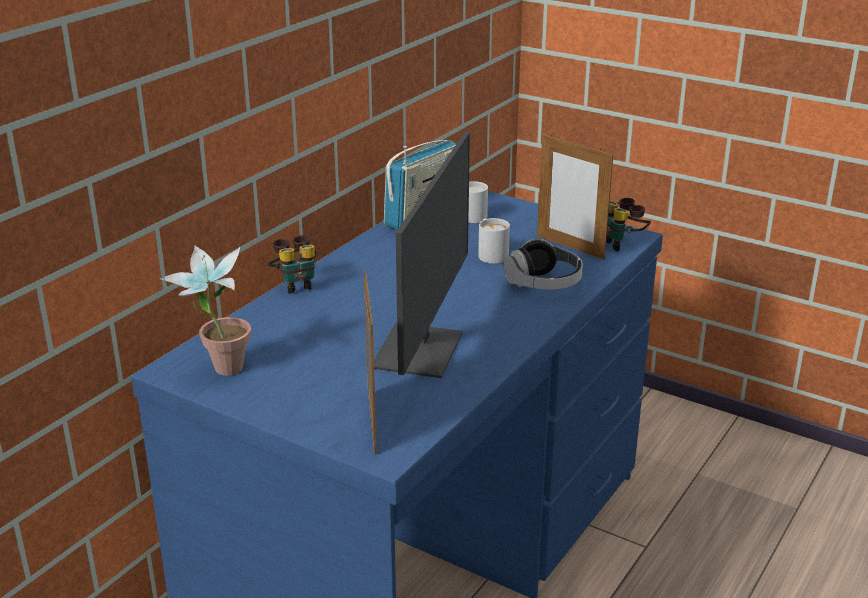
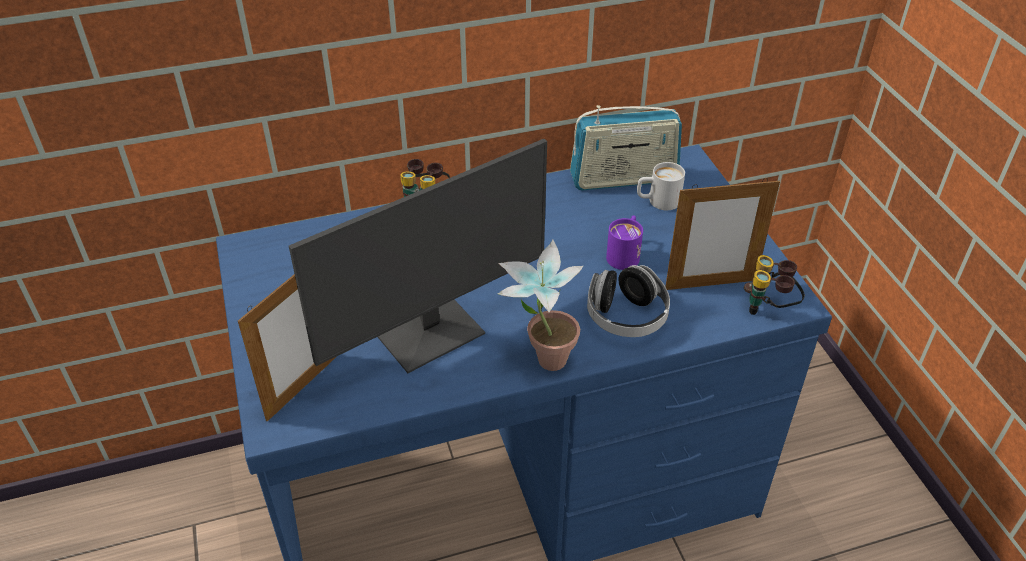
camera: 40 degrees right, 15 degrees up
potted plant [159,246,251,376] -> potted plant moved to [498,240,584,371]
white mug [478,218,510,264] -> purple mug [606,215,643,270]
picture frame [537,133,613,260] -> picture frame turned 90 degrees counterclockwise [665,178,780,290]

